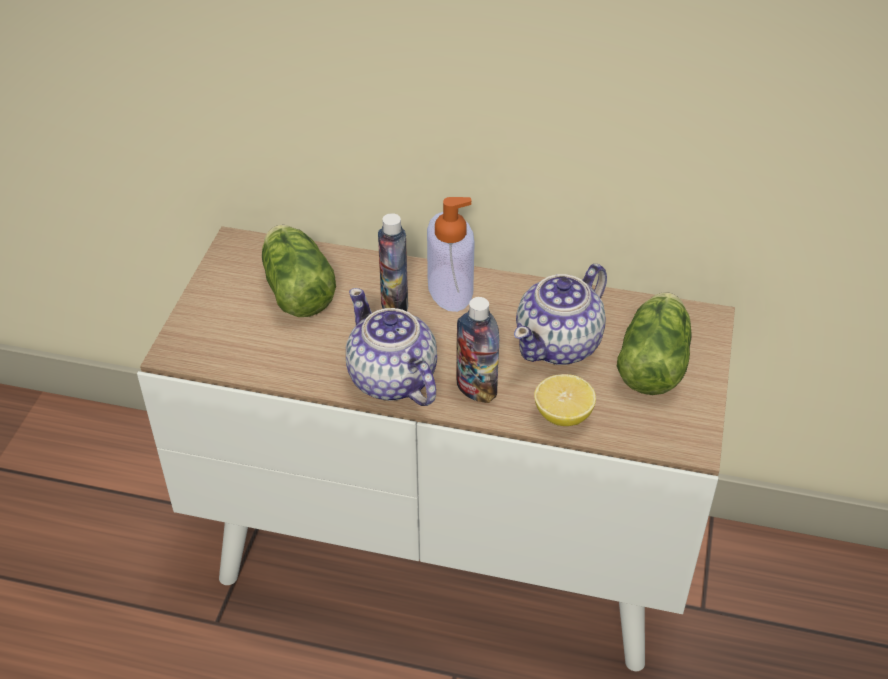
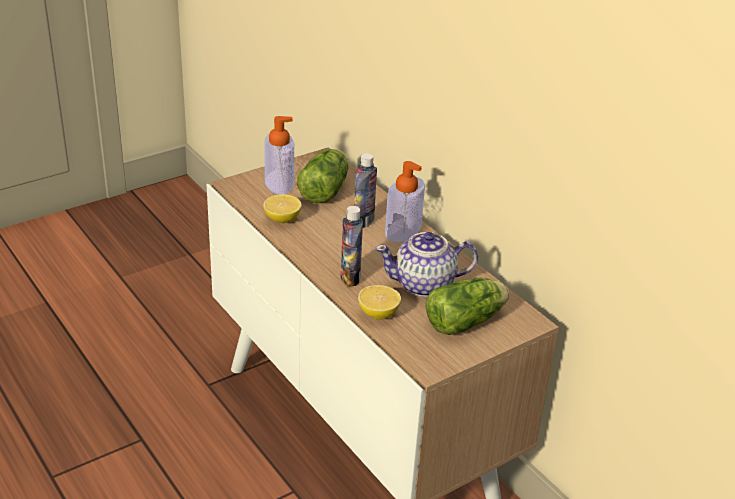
camera: 40 degrees right, 10 degrees down
teapot [346,288,437,406] -> none
none -> lemon [263,194,302,223]
none -> soap dispenser [264,116,294,194]

